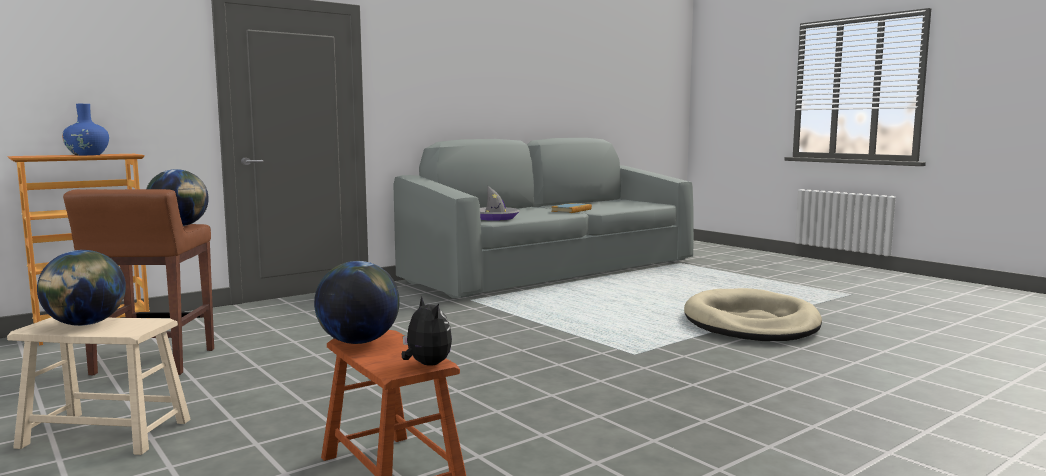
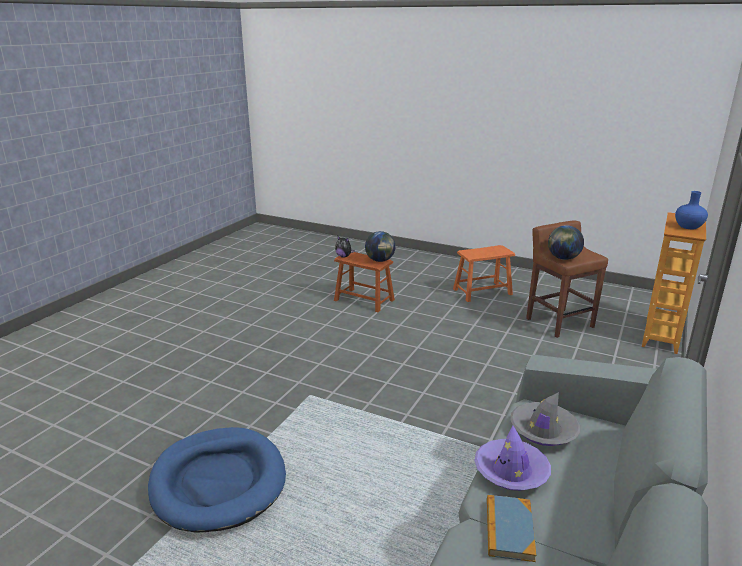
camera: 155 degrees right, 15 degrees up
beige stool [7,317,191,455] -> orange stool [453,245,515,302]
globe [37,250,126,326] -> none
beige dog bed [684,288,822,341] -> blue dog bed [148,427,286,532]
none -> purple hat [475,425,551,491]

